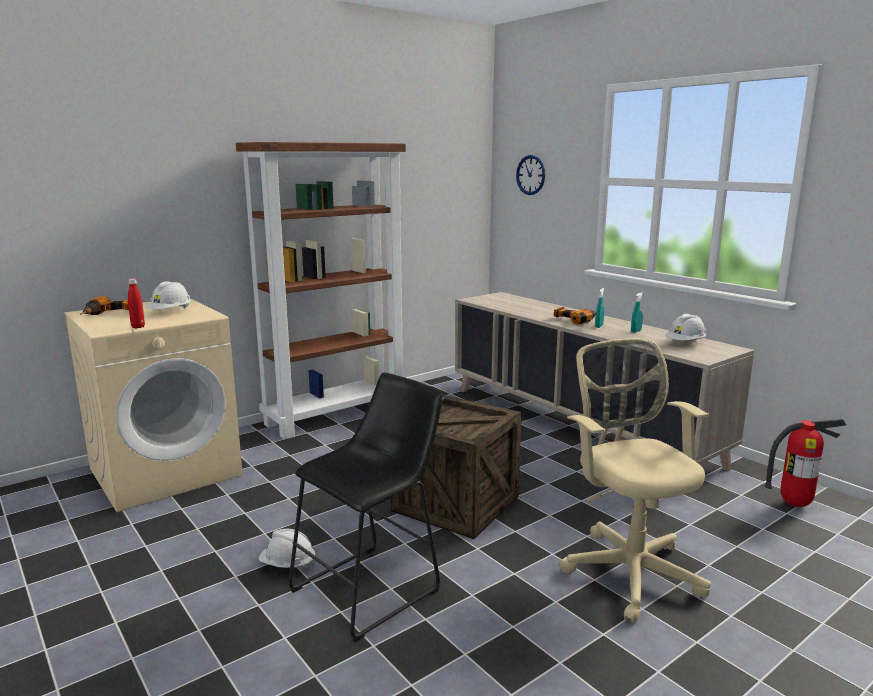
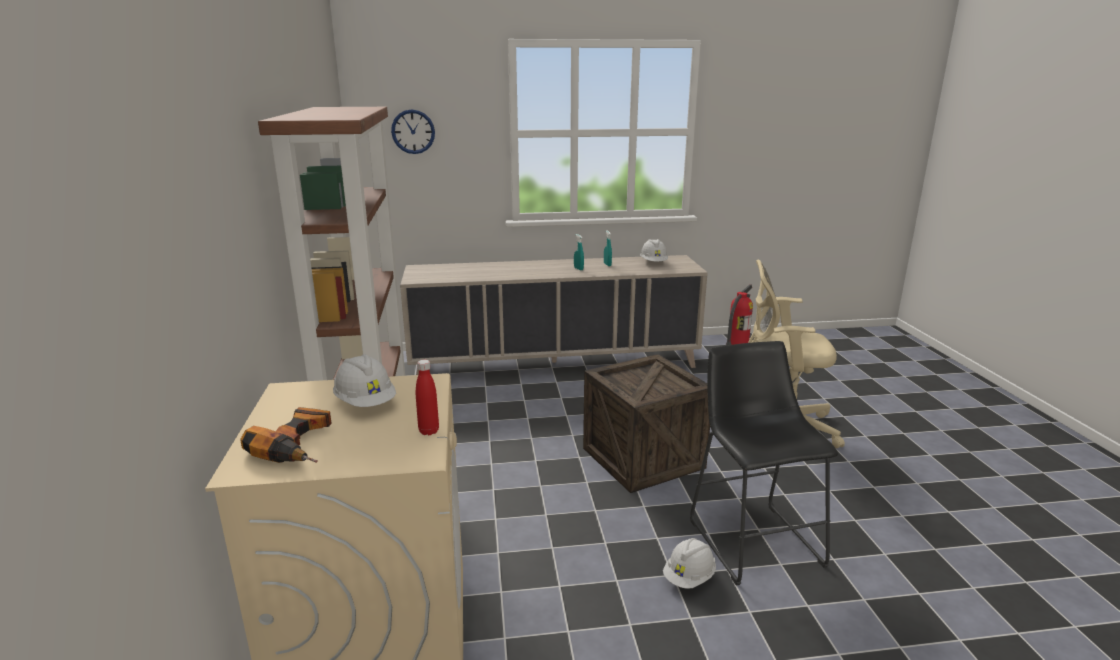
camera: 60 degrees left, 5 degrees up
power drill [554,307,596,324] -> none

